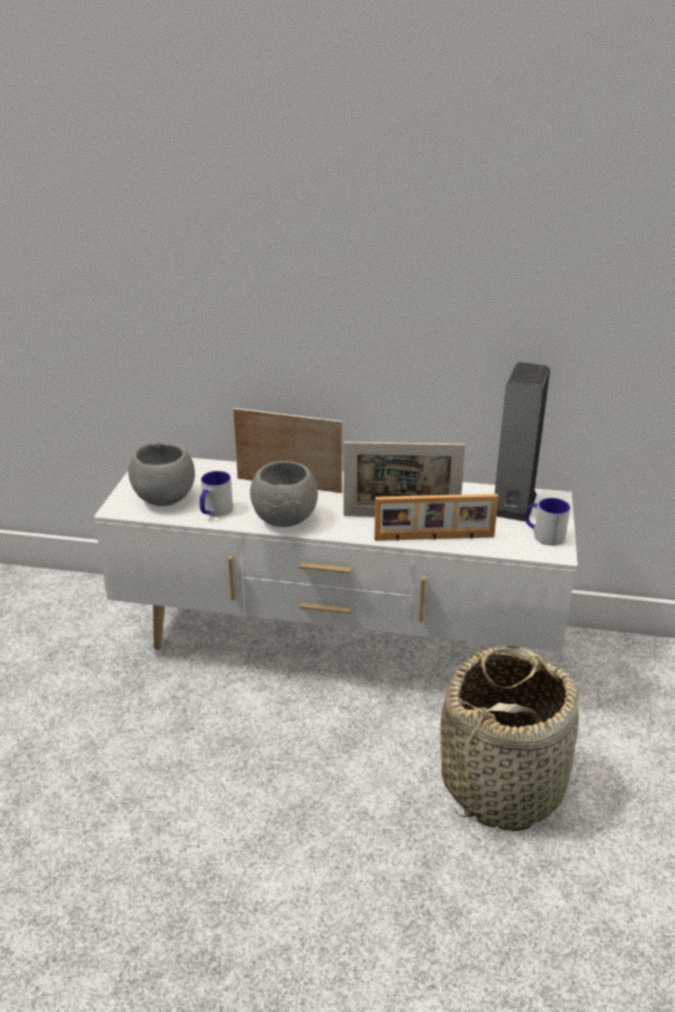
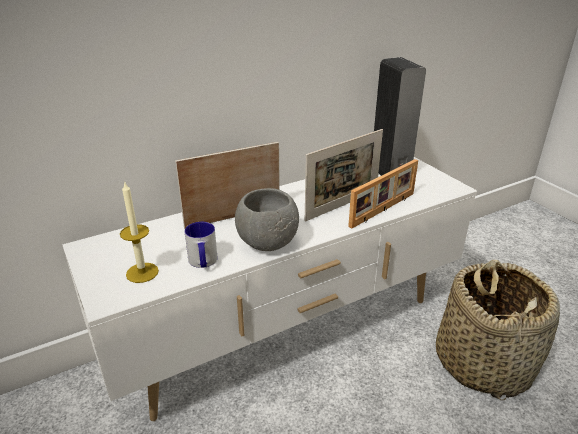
camera: 40 degrees left, 0 degrees up
grey bowl [128,443,195,506] -> candle [120,181,159,283]
mug [525,498,570,546] -> none

